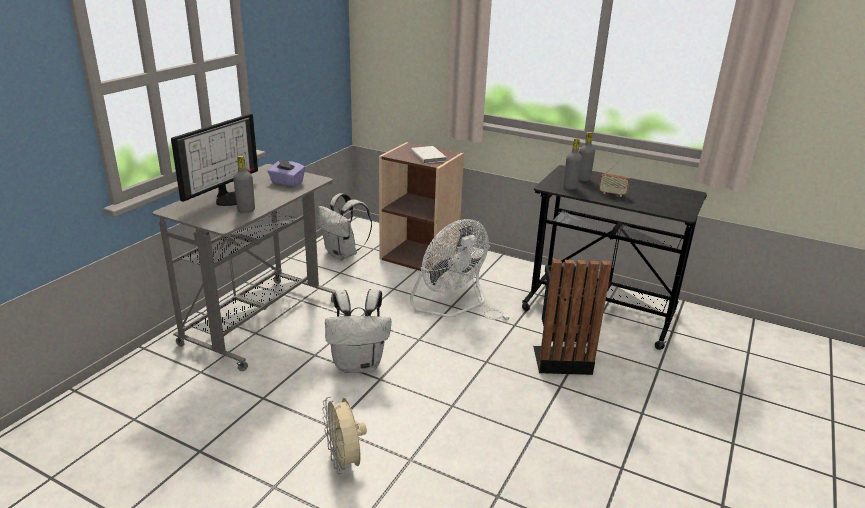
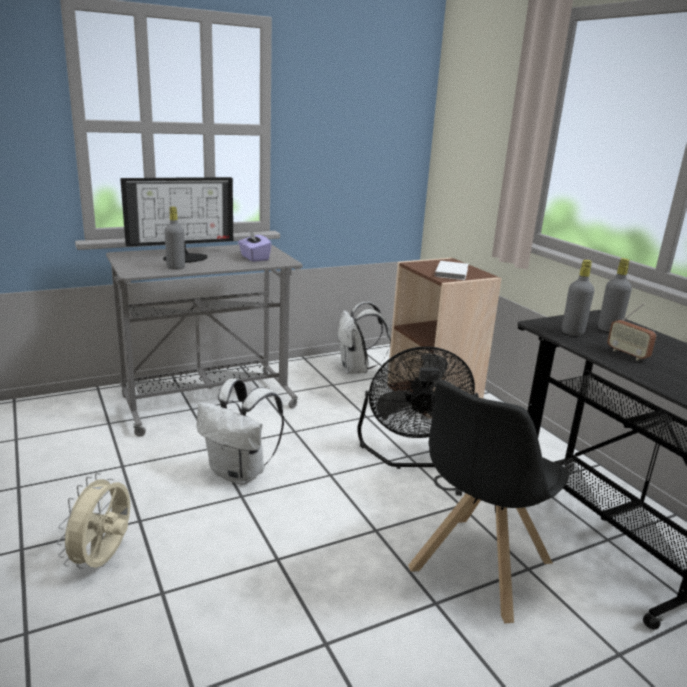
camera: 35 degrees right, 5 degrees down
white fan [410,219,509,320] -> black fan [357,346,479,496]
black trash can [533,259,612,375] -> black chair [408,380,569,623]

